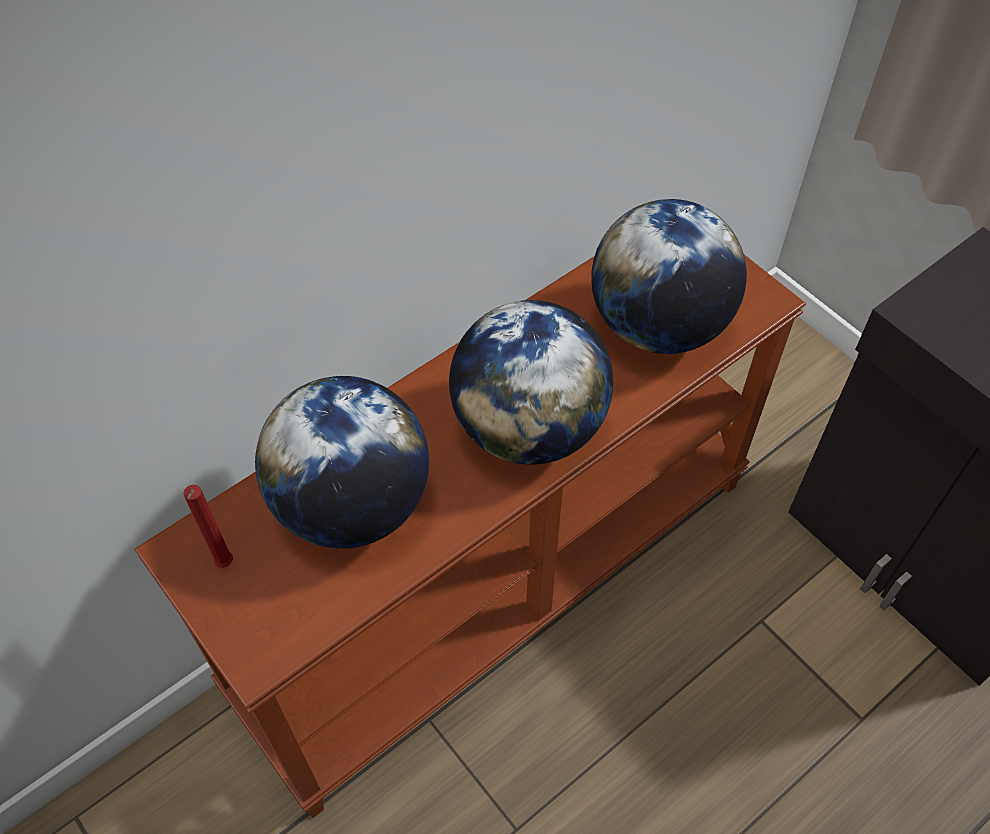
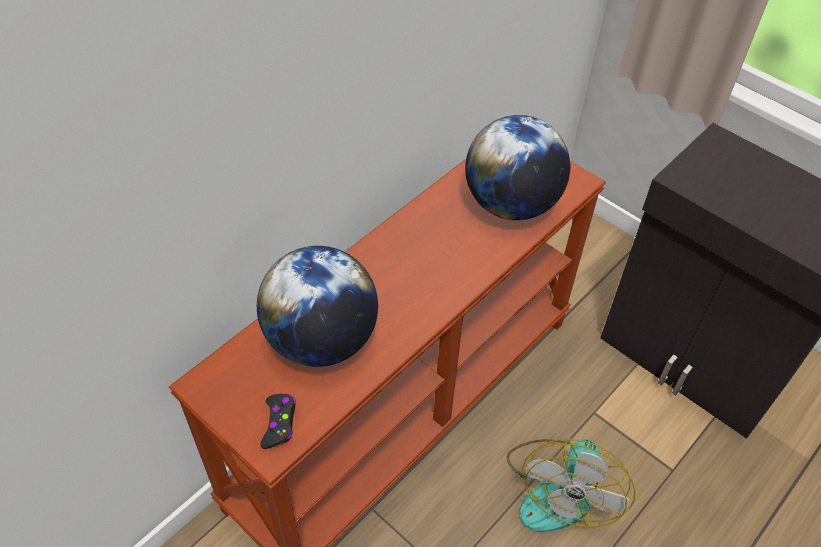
camera: 10 degrees left, 5 degrees down
red candle [184,485,233,568] -> none
globe [449,300,613,465] -> none
none -> black game controller [261,394,296,449]
none -> fan [507,439,636,532]

